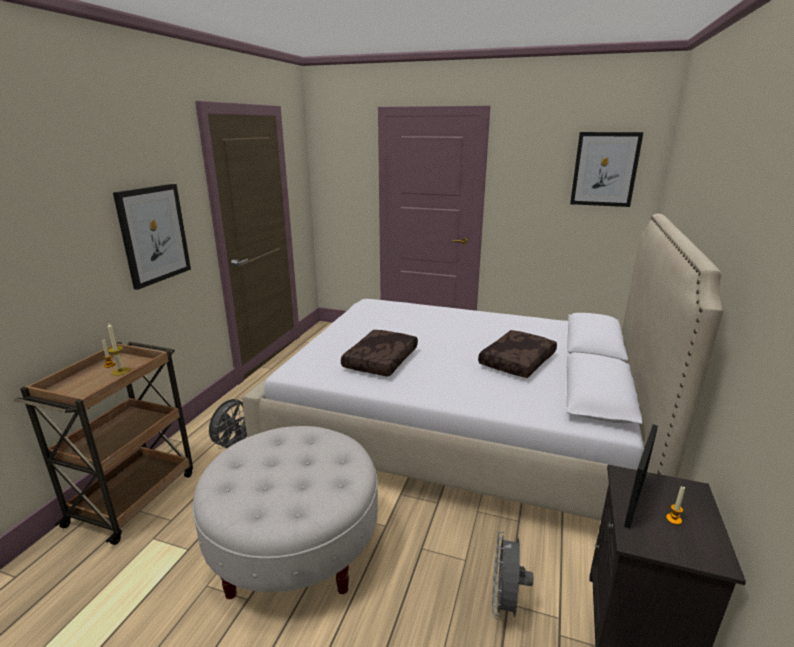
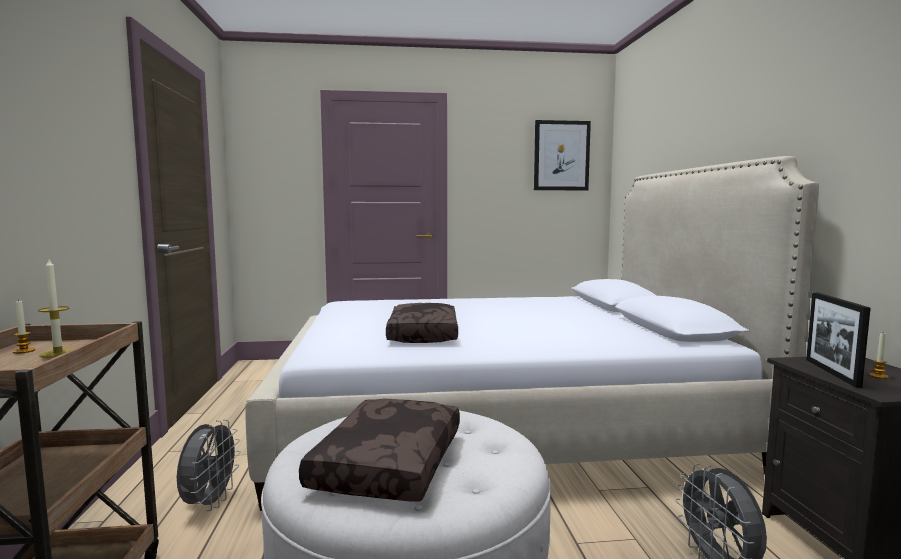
camera: 25 degrees left, 15 degrees down
picture [113,184,191,290] -> none
brown pillow [478,330,557,378] -> brown pillow moved to [299,399,460,501]

